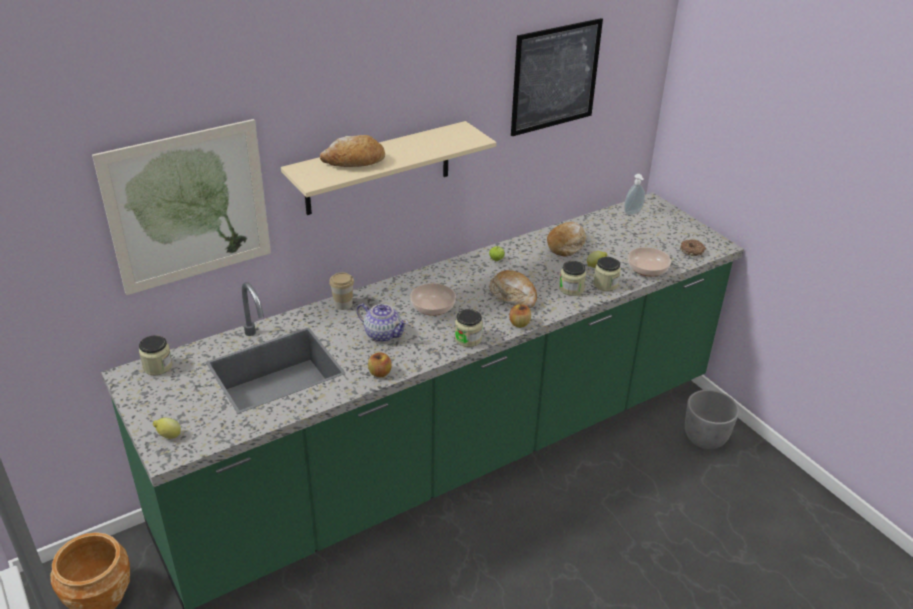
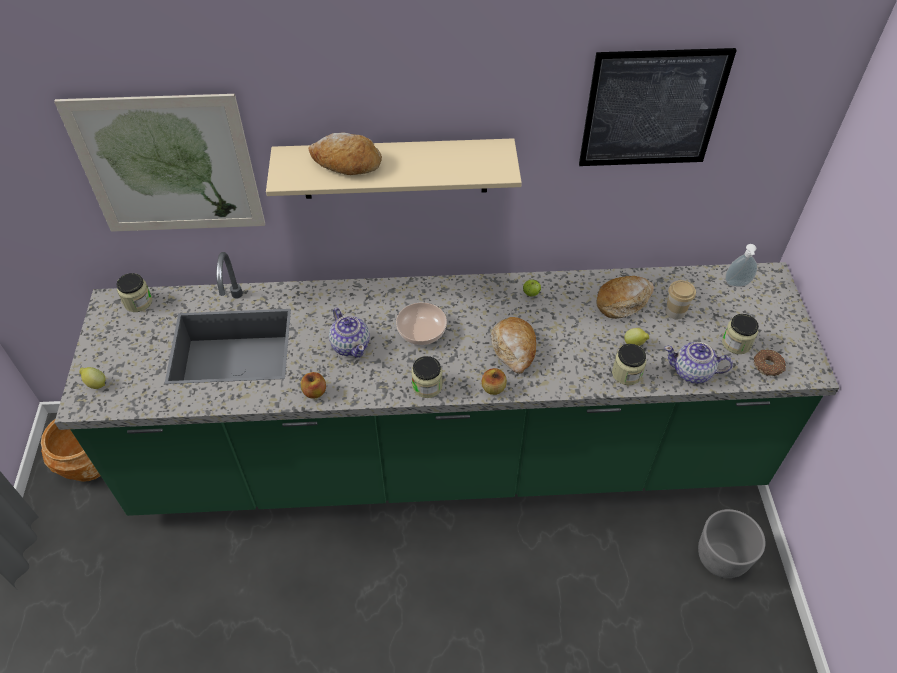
camera: 30 degrees right, 15 degrees up
cup [329,272,354,310] -> cup moved to [666,280,696,319]
jar [559,261,586,296] -> jar moved to [722,314,759,354]
bowl [628,247,671,277] -> teapot [664,342,733,384]

